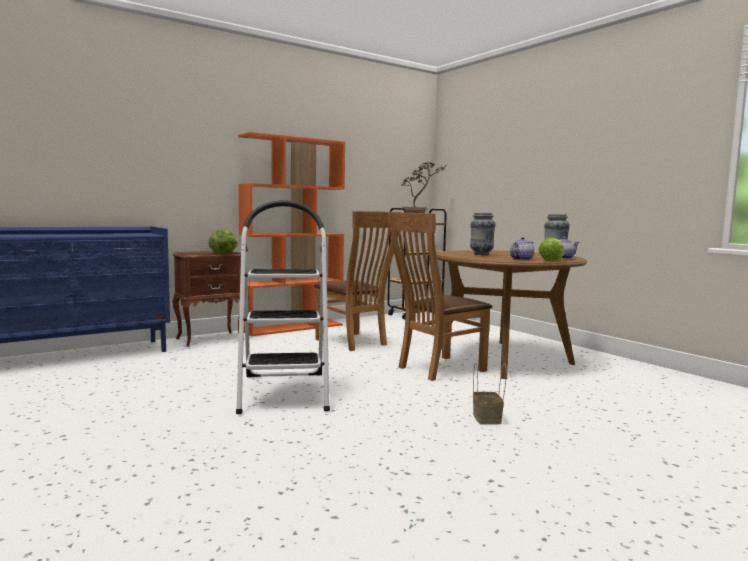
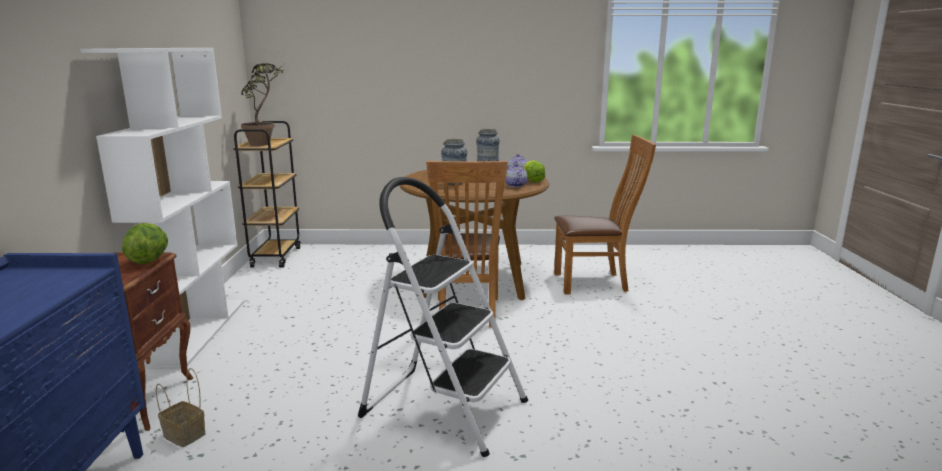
camera: 55 degrees left, 10 degrees up
orange bookcase [238,132,345,336] -> white bookcase [80,48,244,369]
brown chair [314,211,402,351] -> brown chair moved to [554,135,656,295]
basket [473,363,506,425] -> basket moved to [156,368,206,447]

